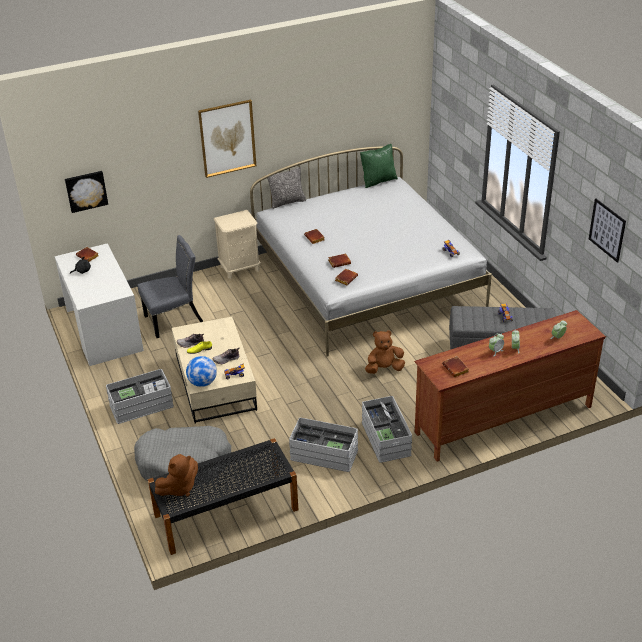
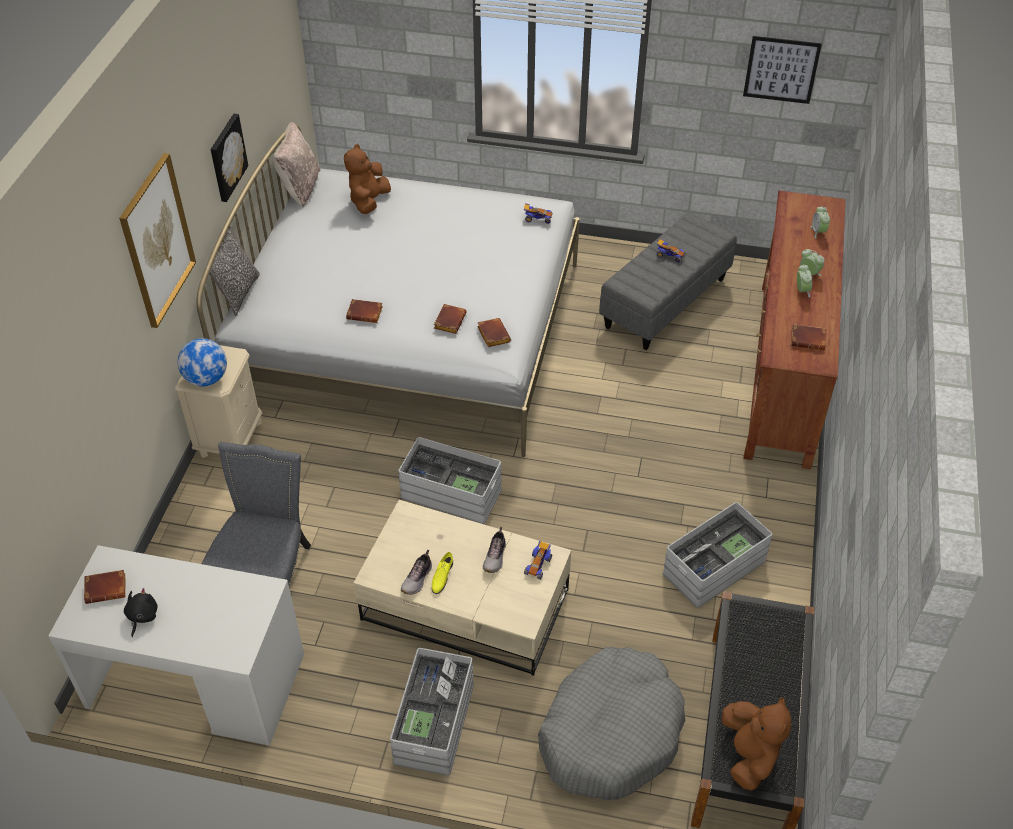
camera: 55 degrees left, 10 degrees up
picture [65,171,108,213] -> picture moved to [210,114,248,202]
globe [186,356,217,387] -> globe moved to [178,338,227,386]
green pillow [360,144,398,188] -> beige pillow [273,122,320,207]
grey storage box [362,396,412,463] -> grey storage box moved to [398,437,502,524]
brown plush toy [365,330,405,374] -> brown plush toy moved to [344,144,391,214]

